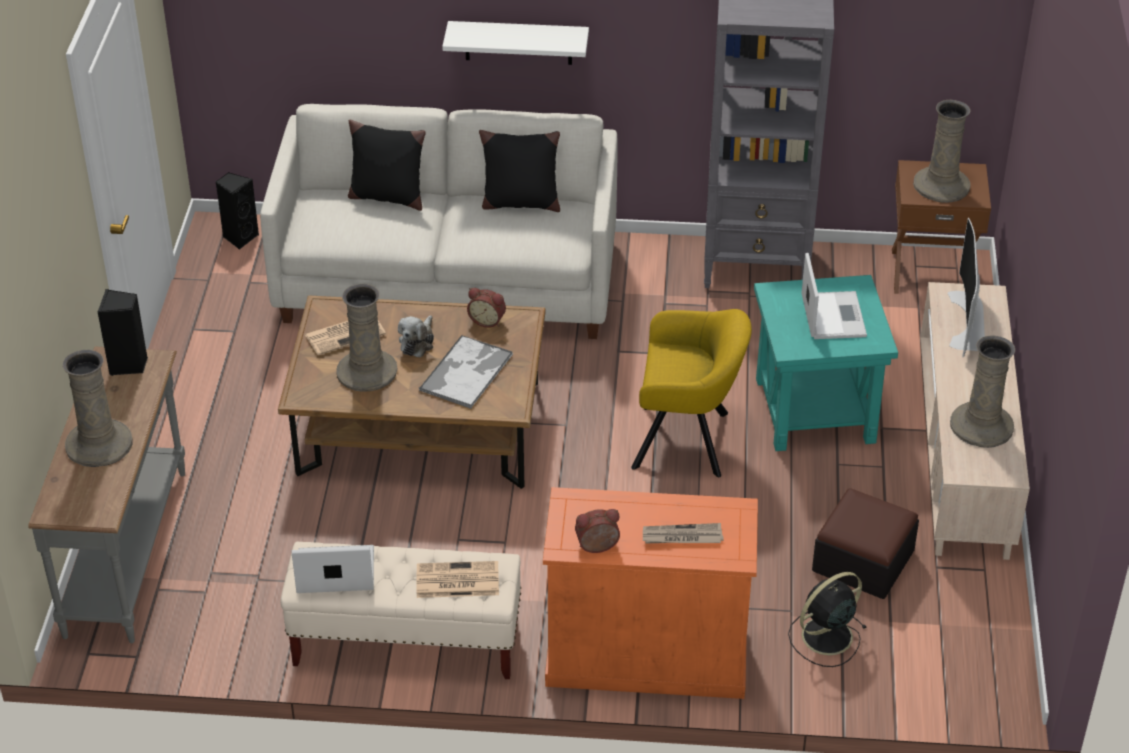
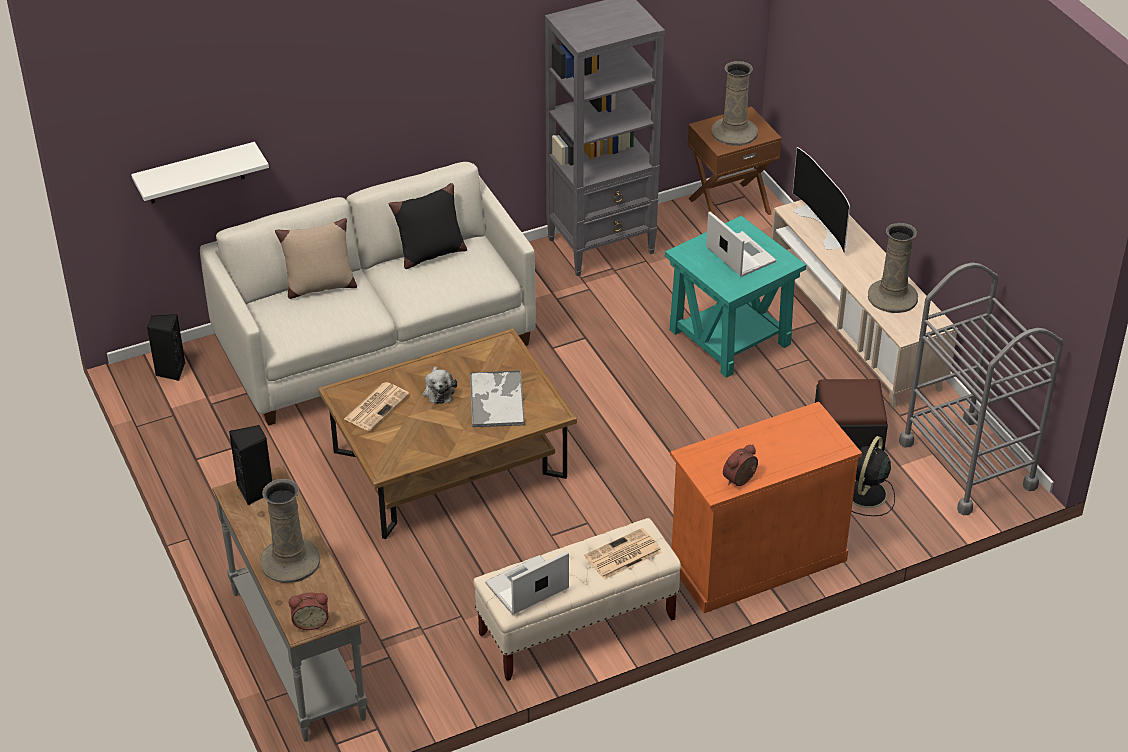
camera: 30 degrees left, 0 degrees up
beige vase [336,284,398,392] -> none
black pillow [348,120,426,211] -> beige pillow [275,218,357,299]
white shelf [442,21,589,65] -> white shelf moved to [131,142,269,204]
alarm clock [467,288,506,328] -> alarm clock moved to [289,592,328,630]
yellow armchair [631,309,752,477] -> none
newspaper [643,523,724,544] -> none
none -> grey cart [899,263,1064,515]

